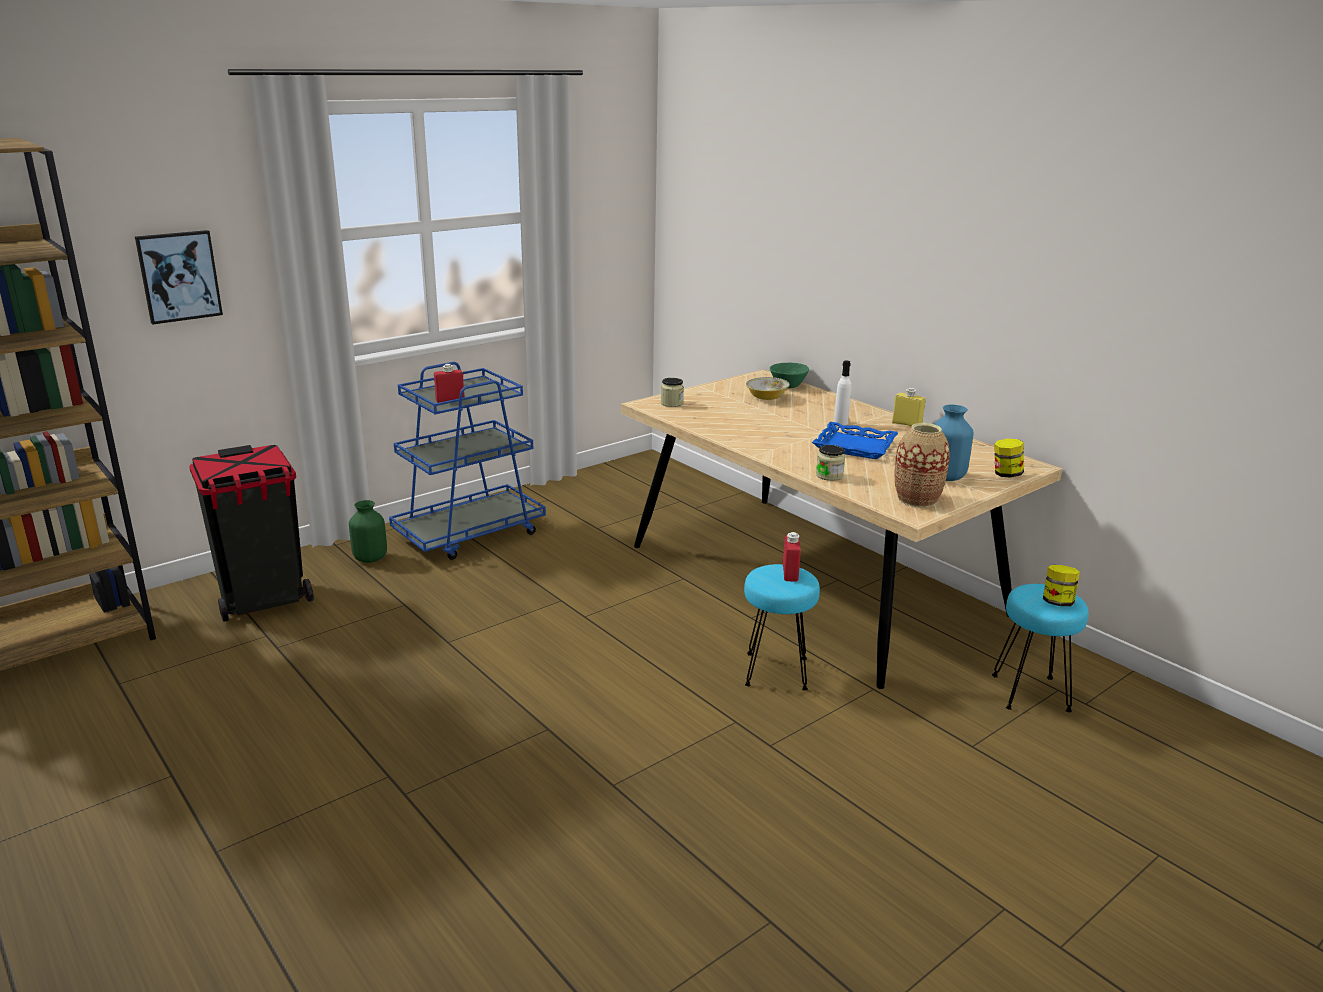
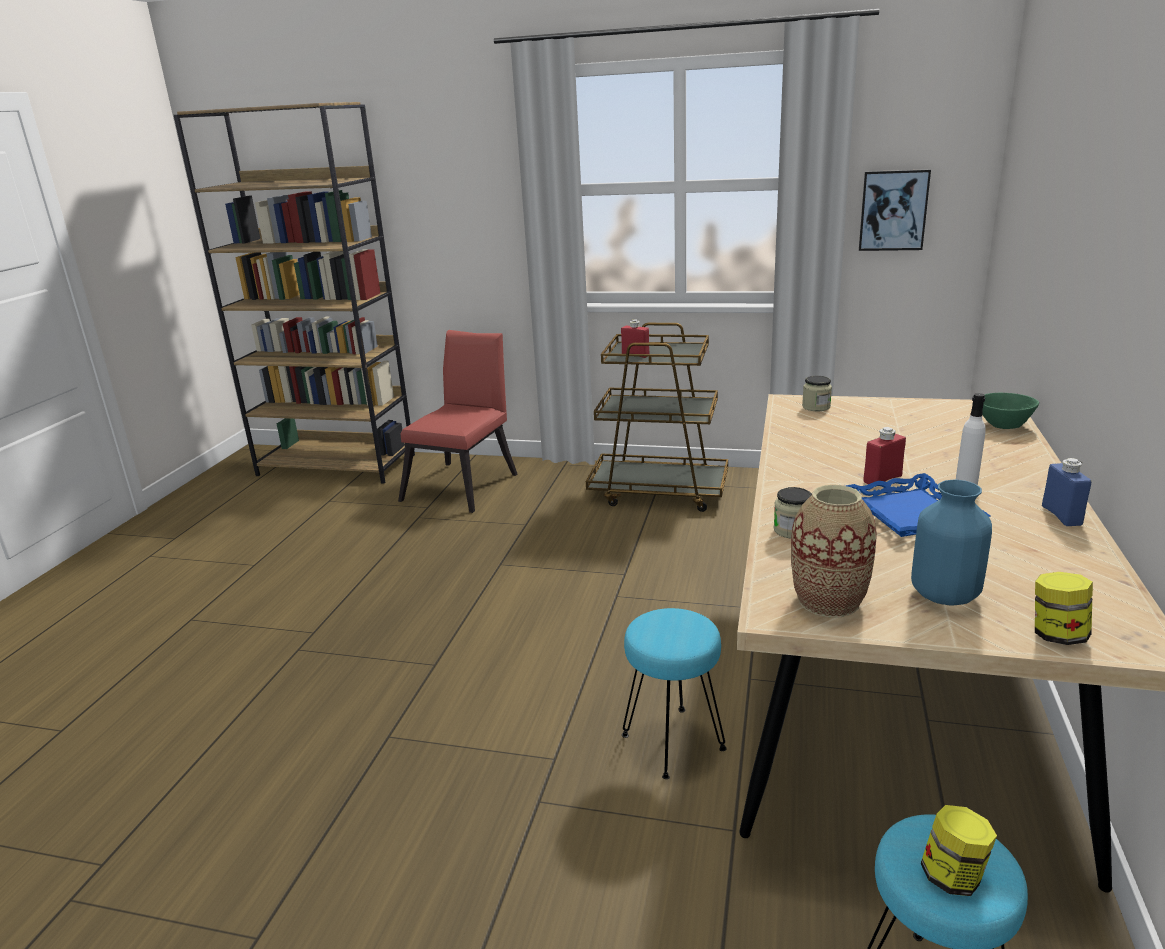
camera: 55 degrees right, 0 degrees up
picture [135,230,223,324] -> picture moved to [859,169,931,251]
black trash can [189,445,314,622] -> red chair [398,330,517,513]
green vase [349,500,387,563] -> none
blue cart [389,362,546,560] -> brown cart [586,323,728,512]
bowl [746,377,790,400] -> none
red bottle [783,532,801,582] -> red bottle moved to [863,427,906,484]
yellow bottle [892,388,926,426] -> blue bottle [1042,458,1092,526]

